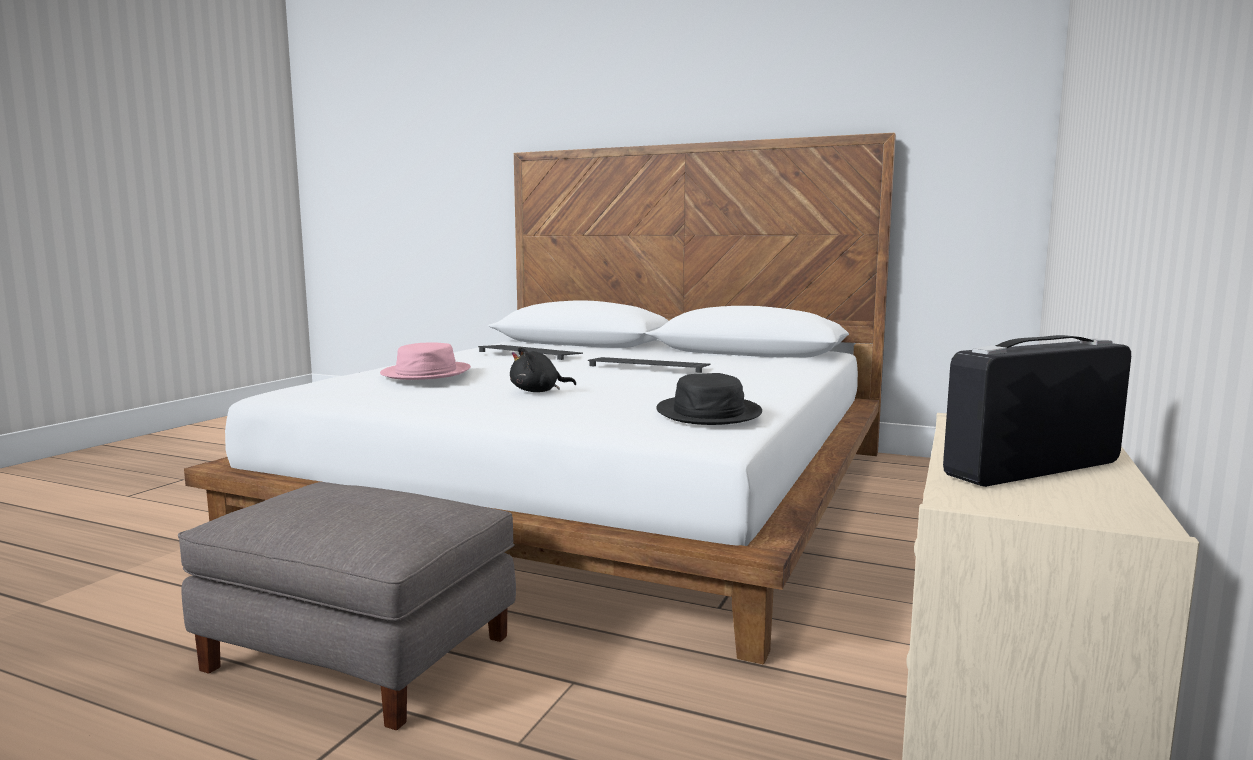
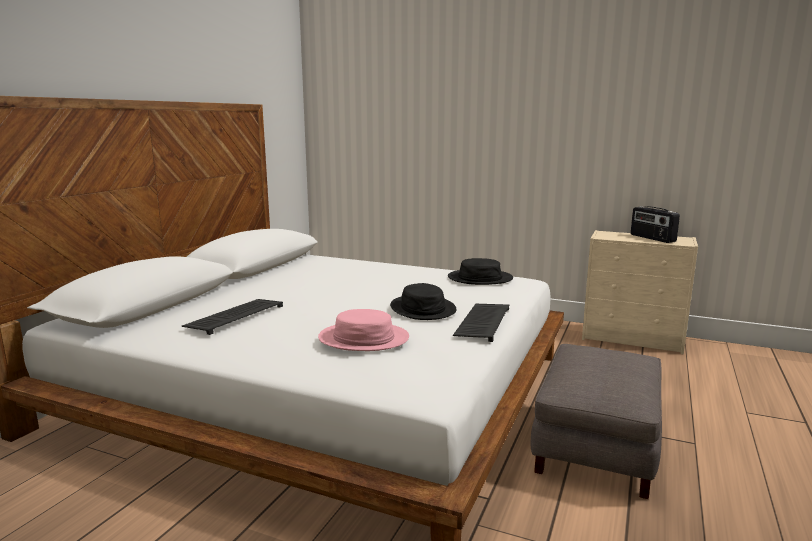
camera: 90 degrees left, 5 degrees up
black plush toy [510,347,576,392] -> black hat [390,283,456,320]
keyboard [588,357,711,373] -> keyboard moved to [453,304,509,342]

